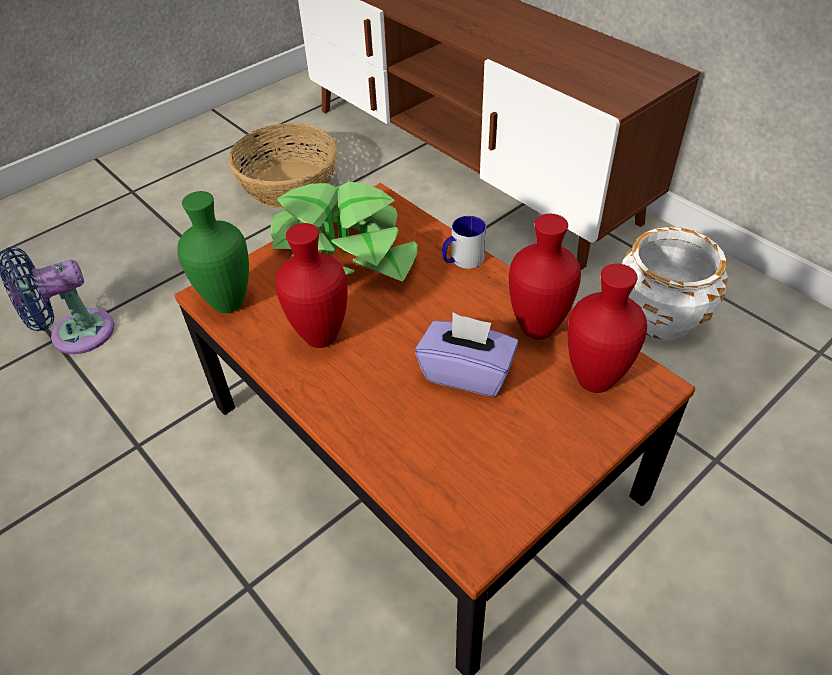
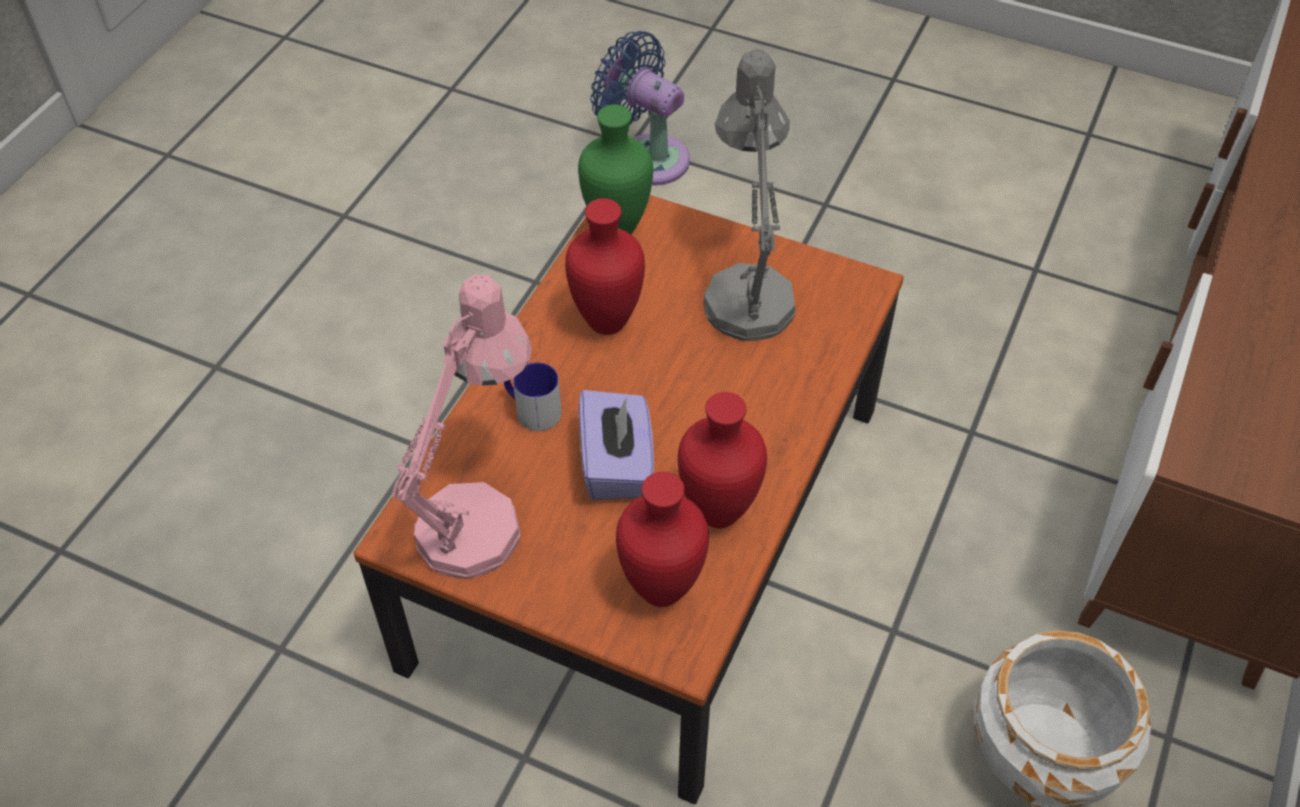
camera: 65 degrees right, 5 degrees up
basket [228,123,337,208] -> none
potted plant [271,182,418,282] -> grey table lamp [704,49,796,341]
mug [442,216,486,269] -> mug moved to [504,362,562,431]
none -> pink table lamp [392,275,532,579]

